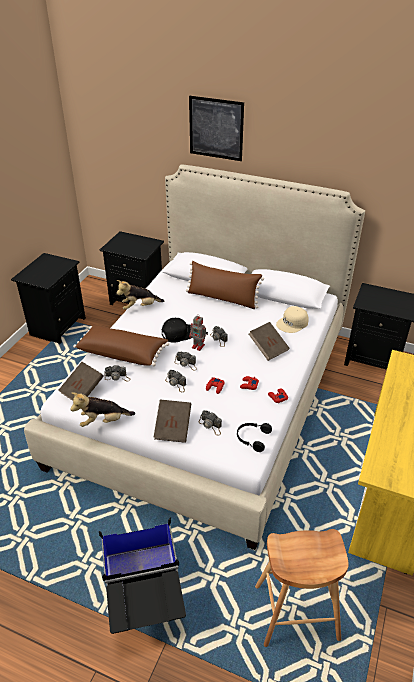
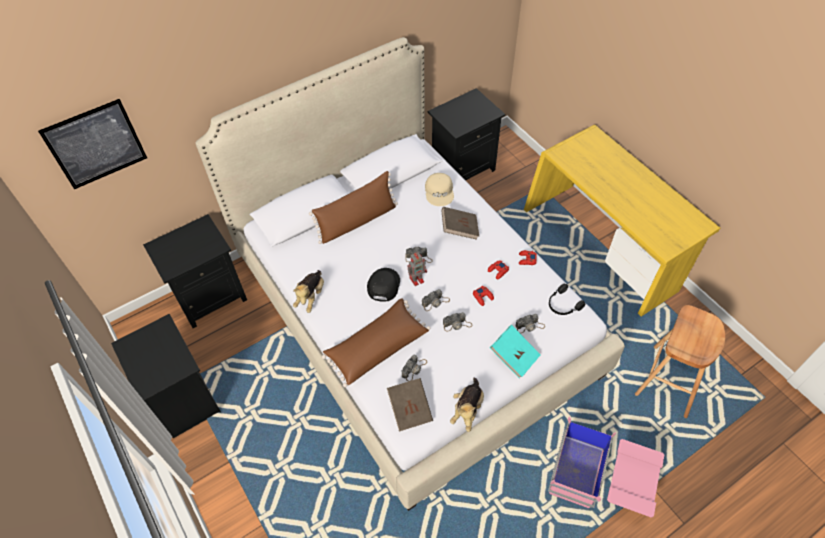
camera: 55 degrees left, 15 degrees up
black storage box [99,518,186,634] -> pink storage box [548,416,664,518]
brown book [154,399,191,443] -> turquoise book [490,325,541,378]
picture [189,96,244,161] -> picture moved to [38,99,147,189]

